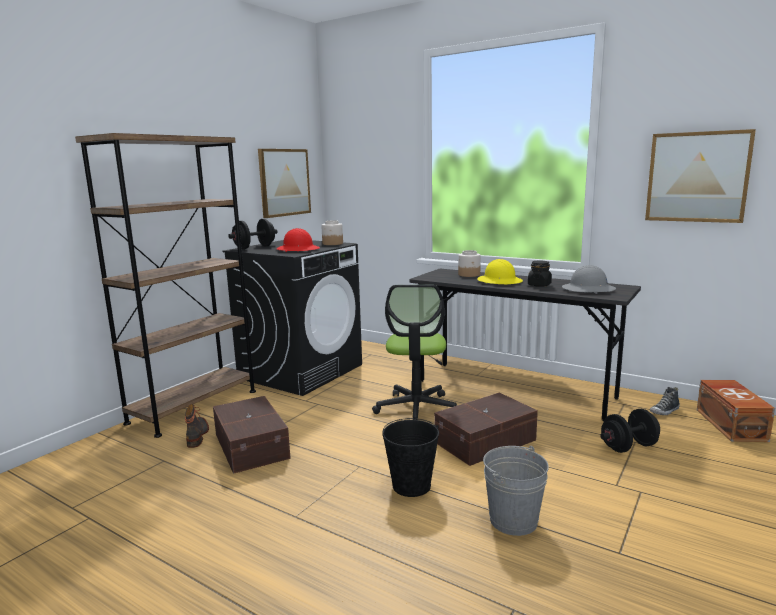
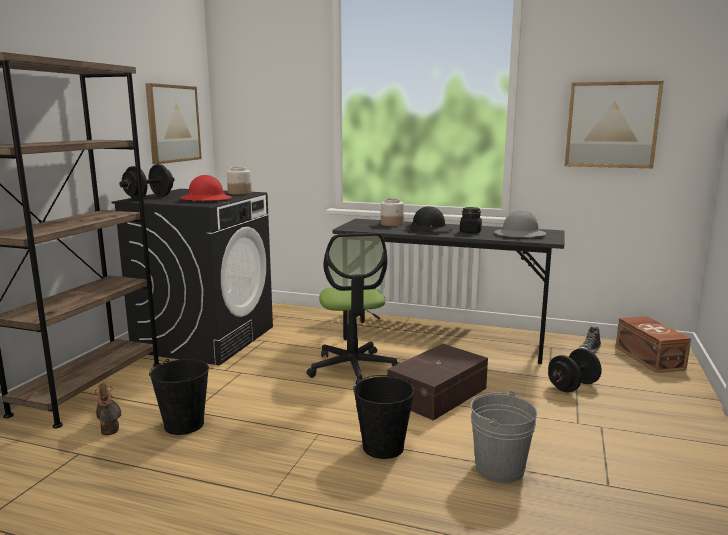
camera: 15 degrees left, 0 degrees up
brown storage box [213,396,291,474] -> black bucket [149,359,209,435]
yellow hard hat [477,259,523,284] -> black hard hat [405,206,452,232]

